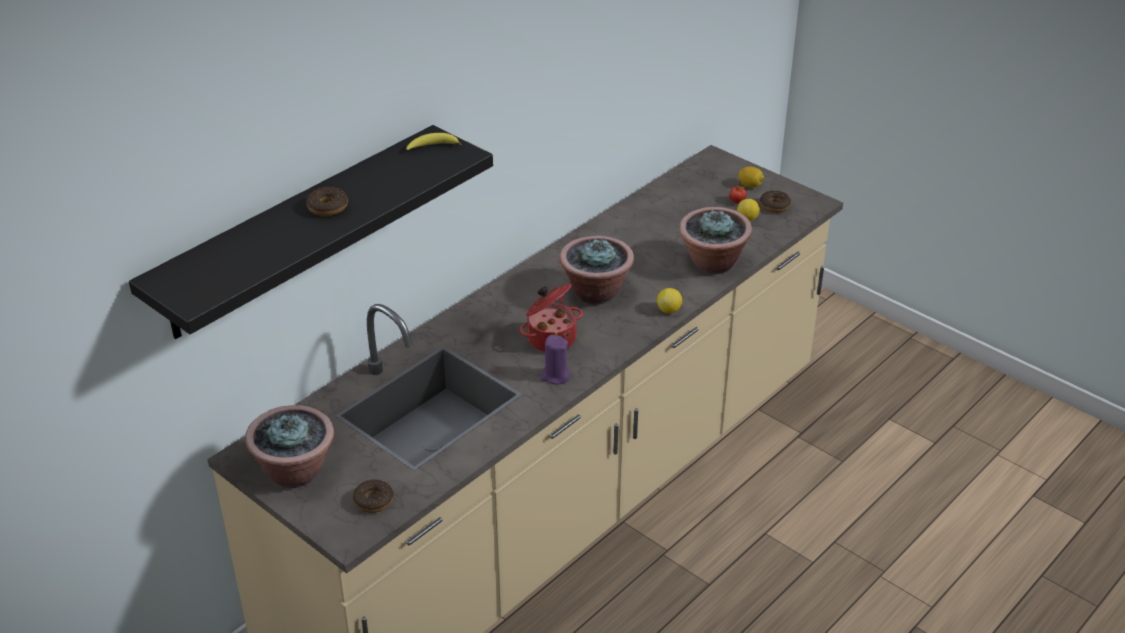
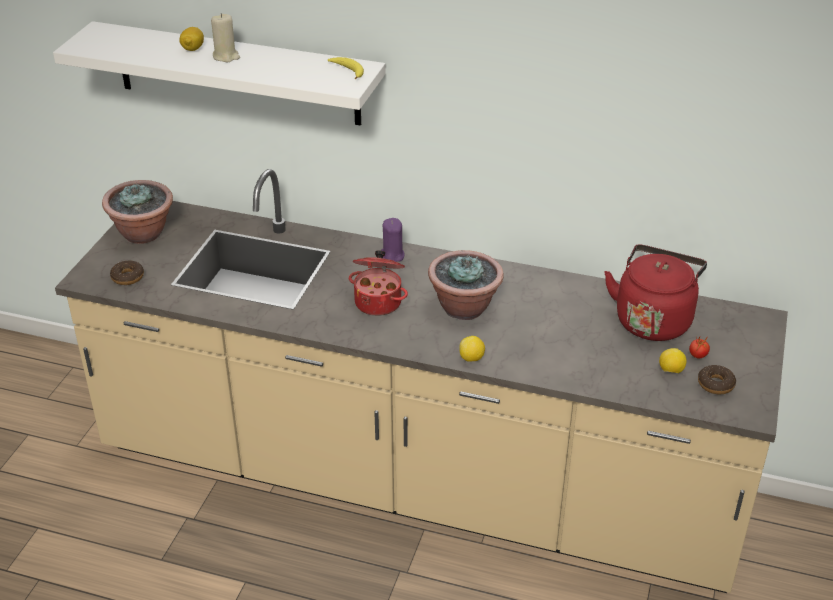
camera: 65 degrees right, 0 degrees up
black shelf [129,125,493,339] -> white shelf [53,21,386,126]
donut [306,187,348,216] -> beige candle [211,13,240,62]
purple candle [541,335,571,384] -> purple candle moved to [381,218,405,262]
potted plant [679,207,752,274] -> none
lemon [738,167,764,188] -> lemon moved to [179,27,204,51]
none -> red kettle [604,244,707,341]

